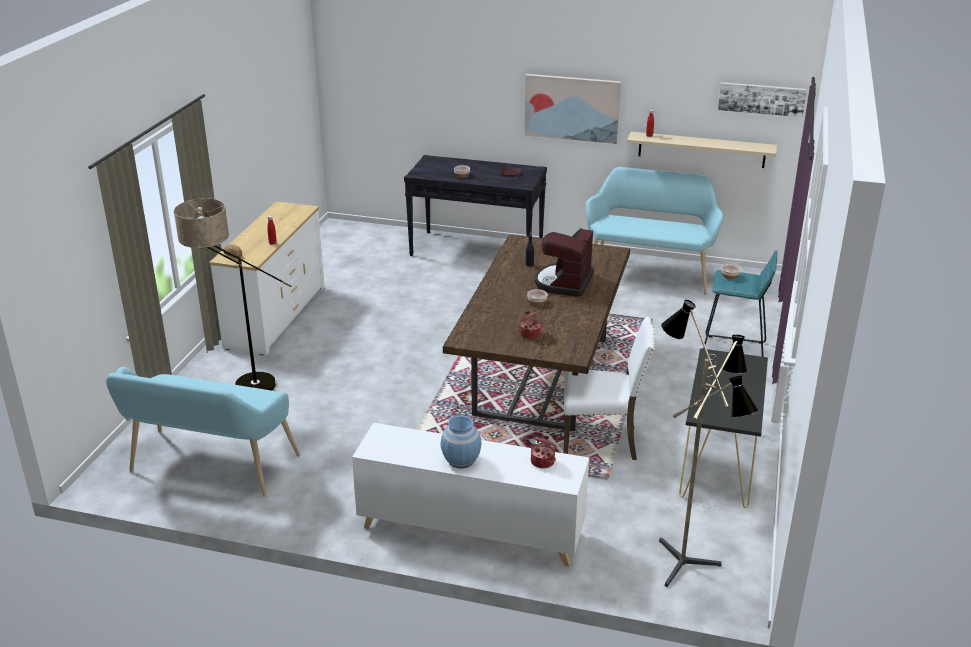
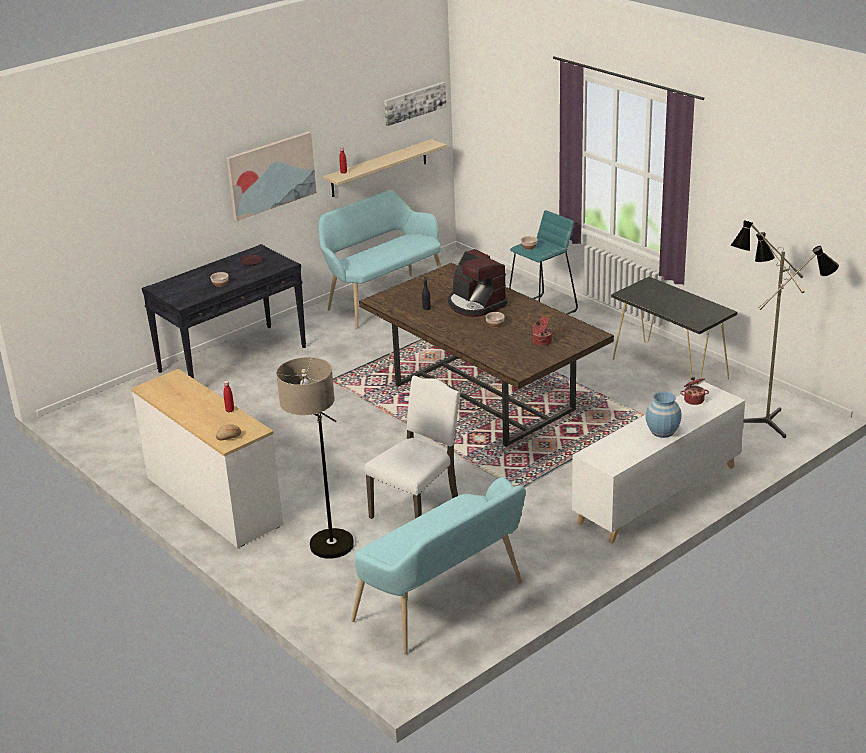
camera: 55 degrees left, 0 degrees up
white chair [563,317,655,460] -> white chair moved to [364,376,461,519]

